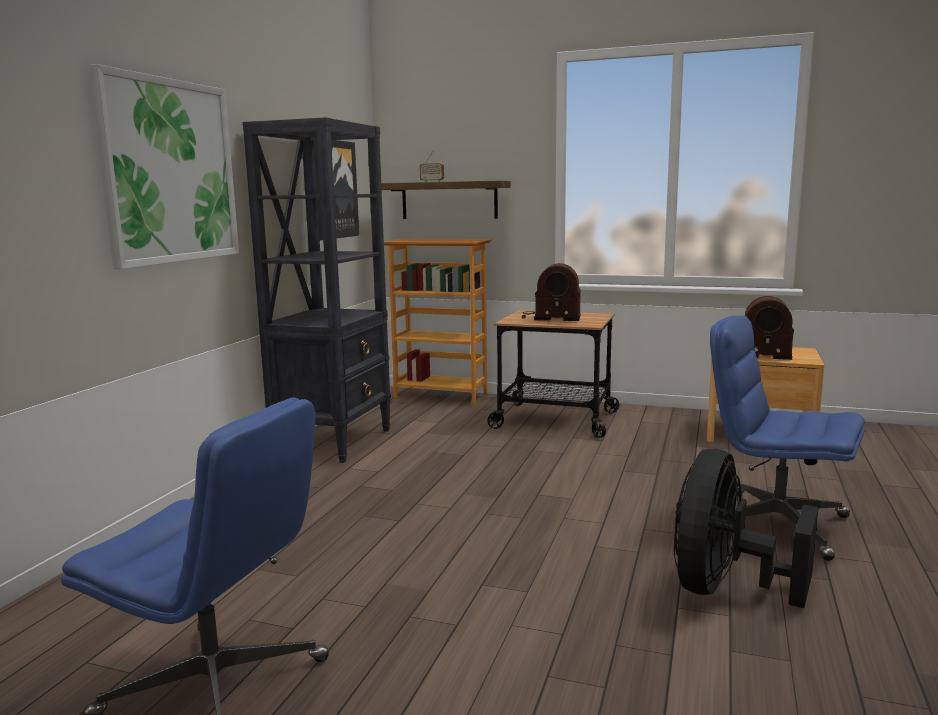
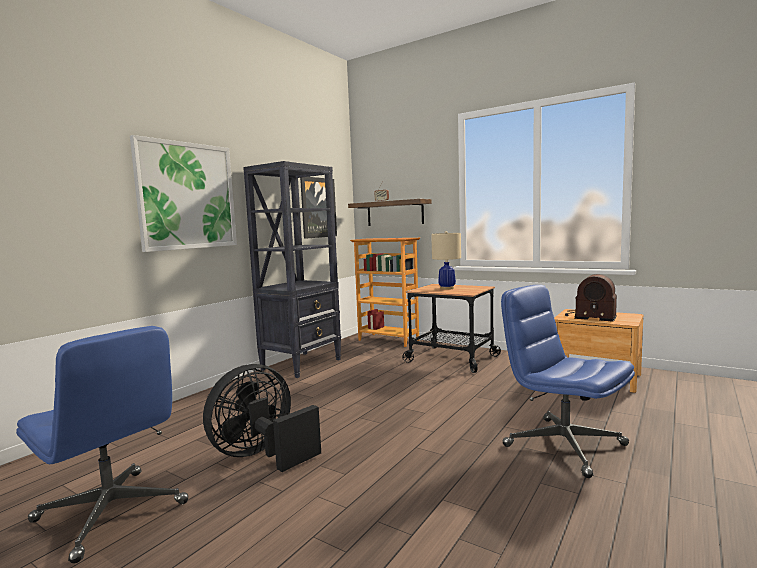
camera: 15 degrees right, 5 degrees down
radio [522,263,581,321] -> beige table lamp [431,231,461,290]
black fan [674,449,818,608] -> black fan moved to [203,364,321,472]

